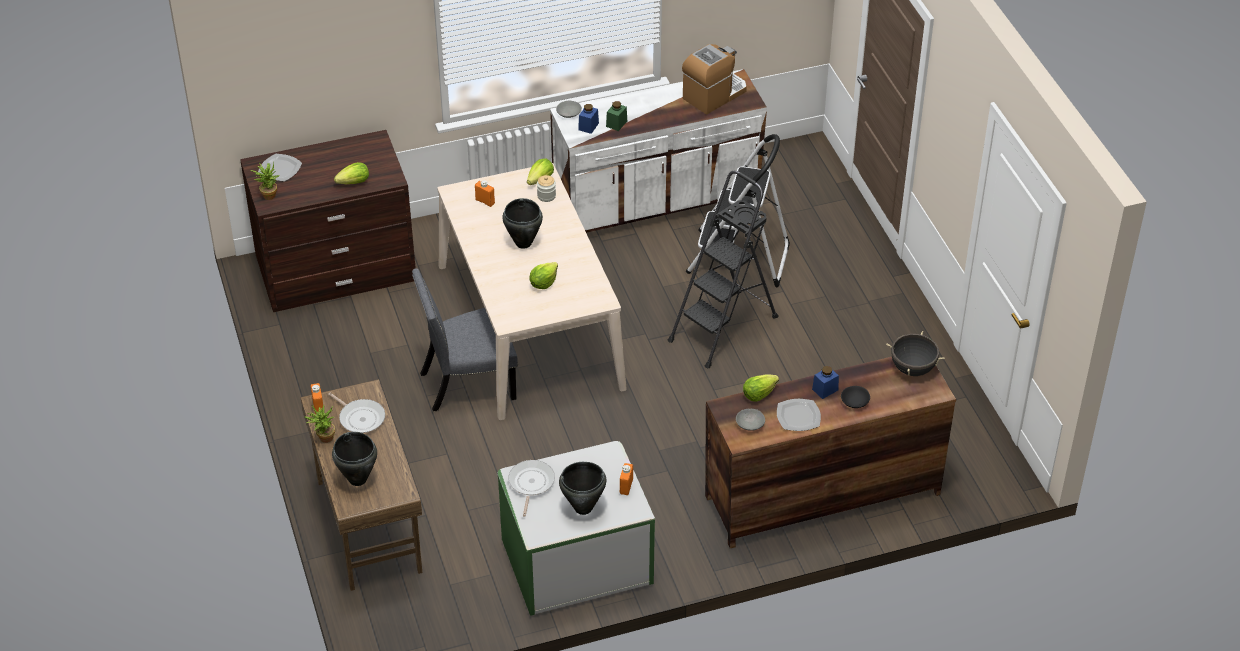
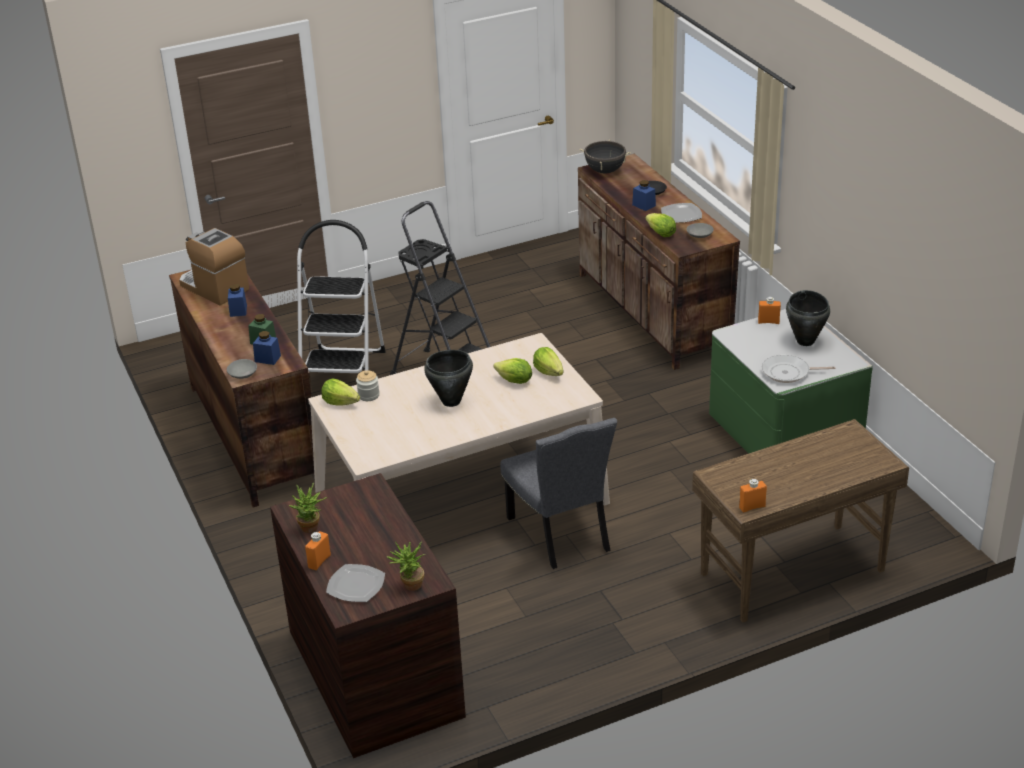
camera: 95 degrees left, 10 degrees down
potted plant [305,405,335,443] -> potted plant moved to [289,483,327,533]
frying pan [328,393,385,433] -> none
black cooking pot [332,431,377,486] -> none
lettuce [334,162,369,184] -> lettuce moved to [533,347,564,376]
orange bottle [475,181,495,207] -> orange bottle moved to [305,531,331,570]
white cabinet [550,69,767,233] -> brown cabinet [169,269,314,507]
none -> blue jar [228,284,247,317]

